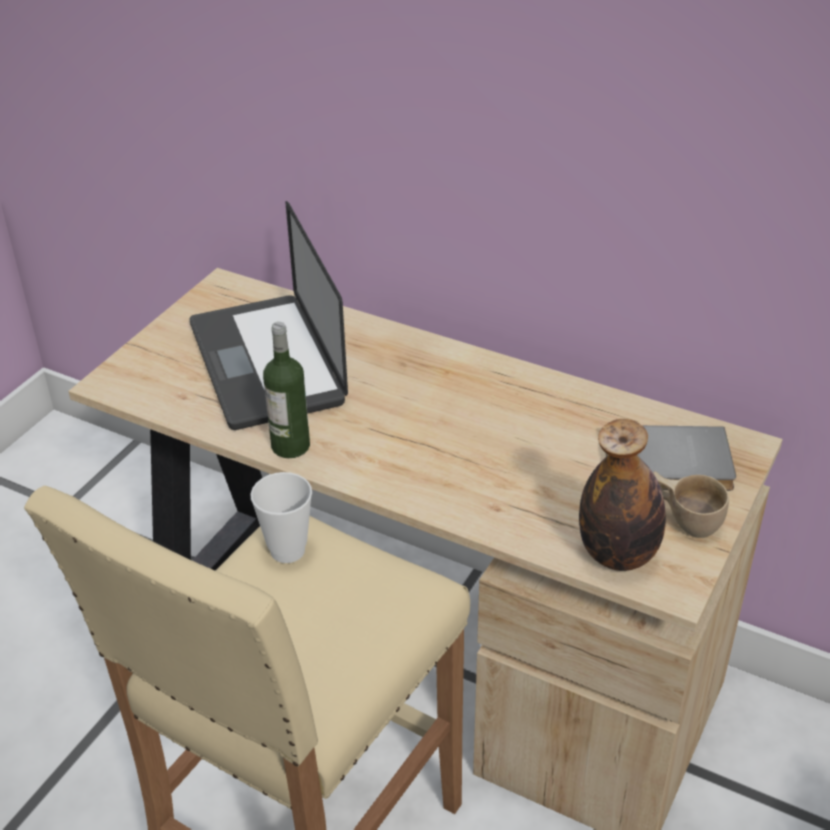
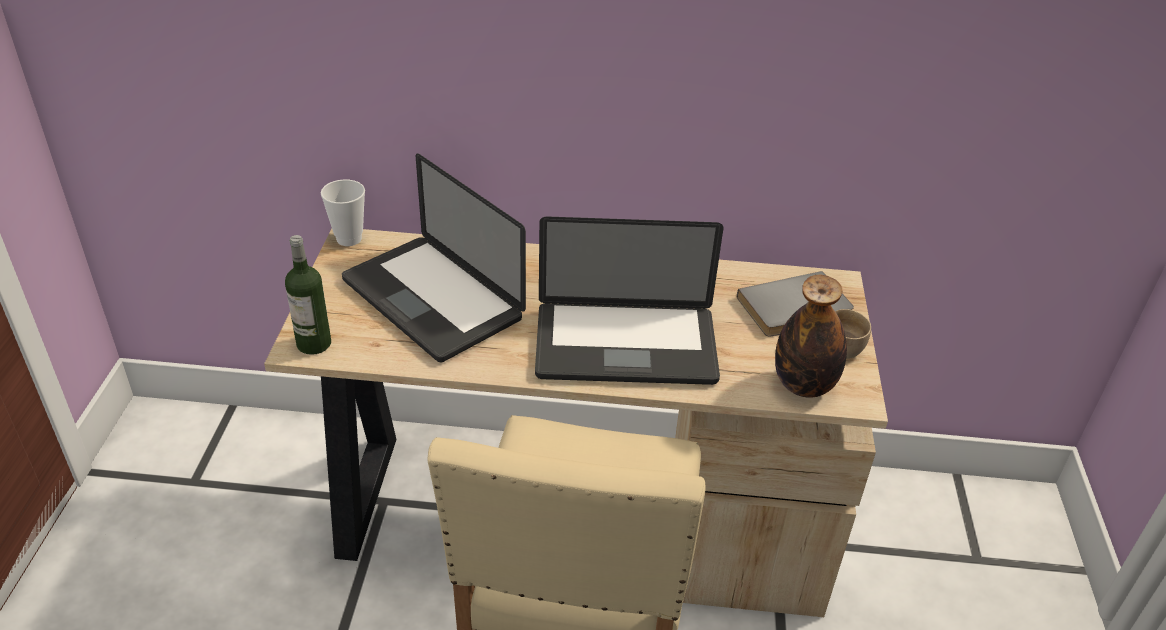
camera: 25 degrees left, 0 degrees up
cup [251,472,312,563] -> cup moved to [321,179,365,246]
bottle [263,322,310,458] -> bottle moved to [285,235,331,355]
none -> laptop [535,216,724,385]

